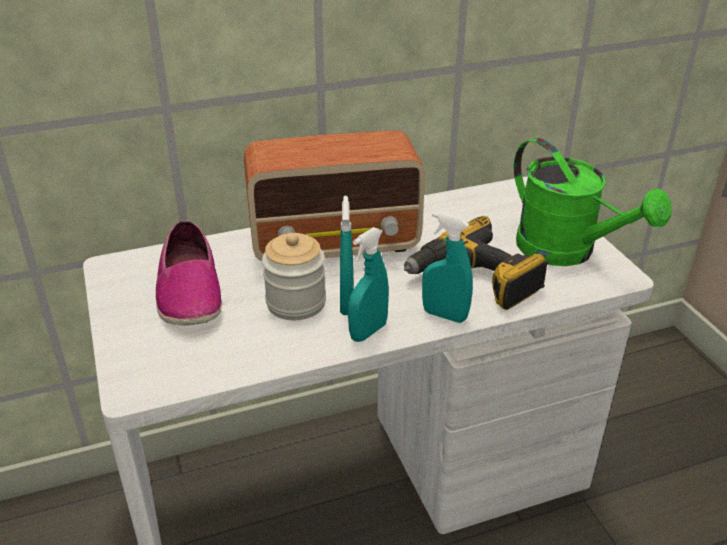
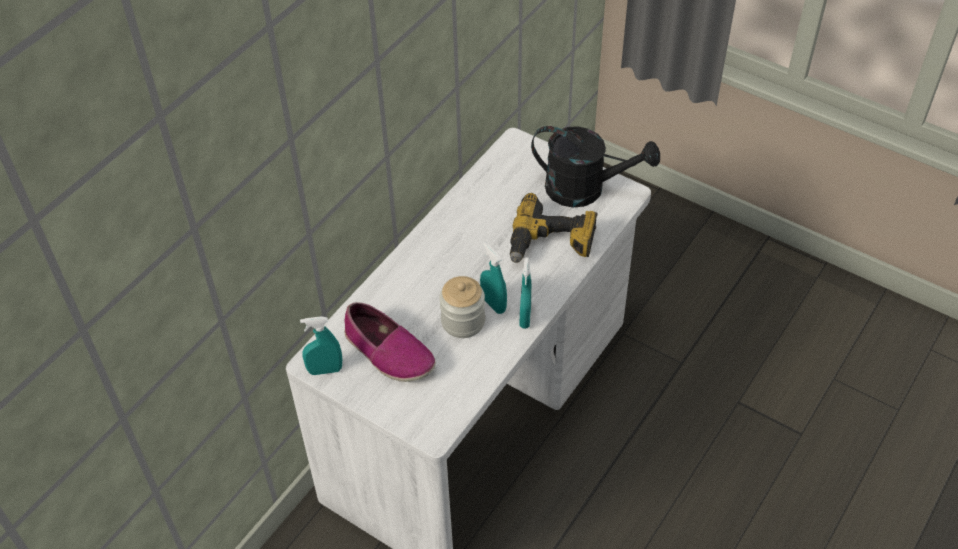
camera: 35 degrees left, 15 degrees up
radio [244,131,425,261] -> none
turquoise spray bottle [422,212,473,323] -> turquoise spray bottle moved to [300,316,342,375]
green watering can [513,138,671,266] -> black watering can [531,126,660,207]

